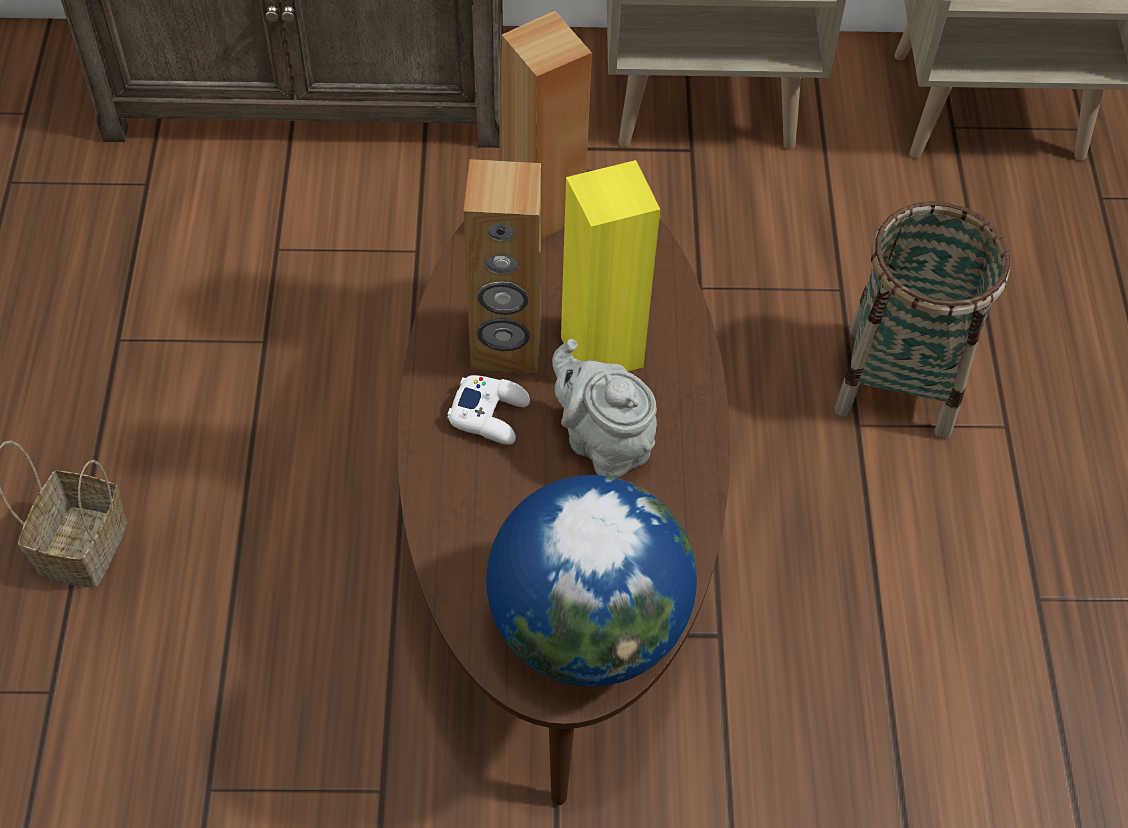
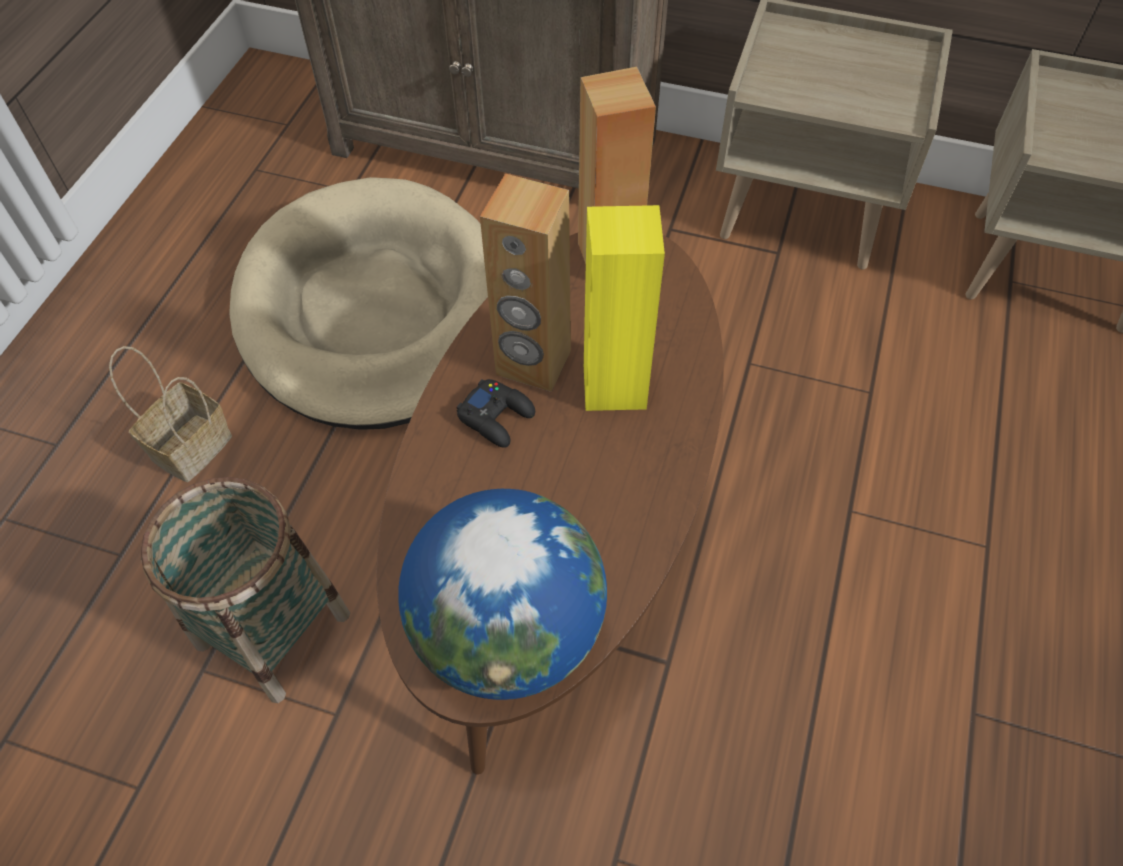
camera: 20 degrees right, 0 degrees up
white game controller [447,375,530,445] -> black game controller [457,379,535,448]
grey teapot [552,339,657,478] -> none
basket [834,201,1010,439] -> basket moved to [140,477,350,703]
none -> beige dog bed [229,177,488,430]

